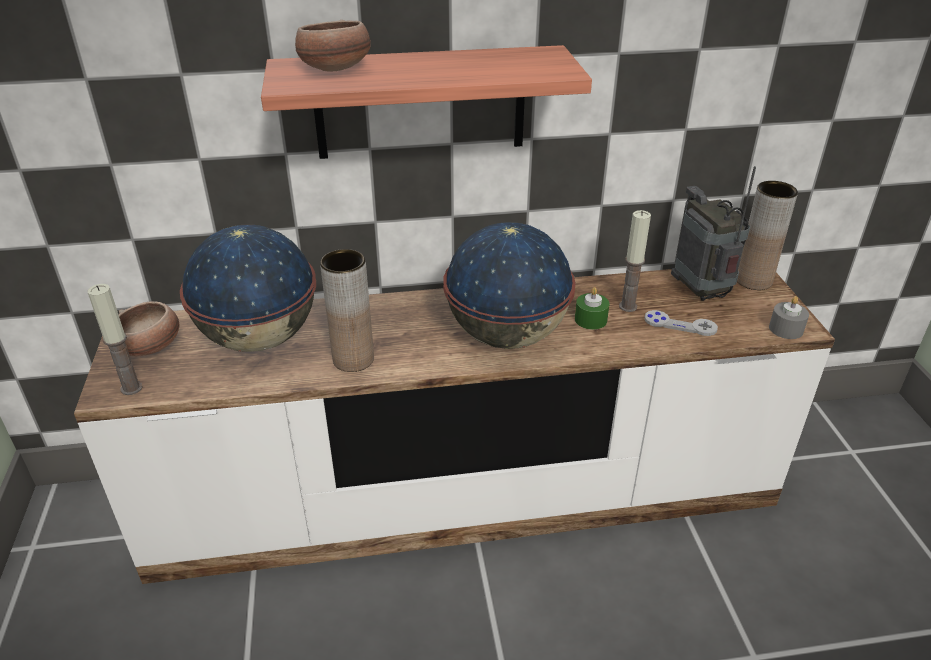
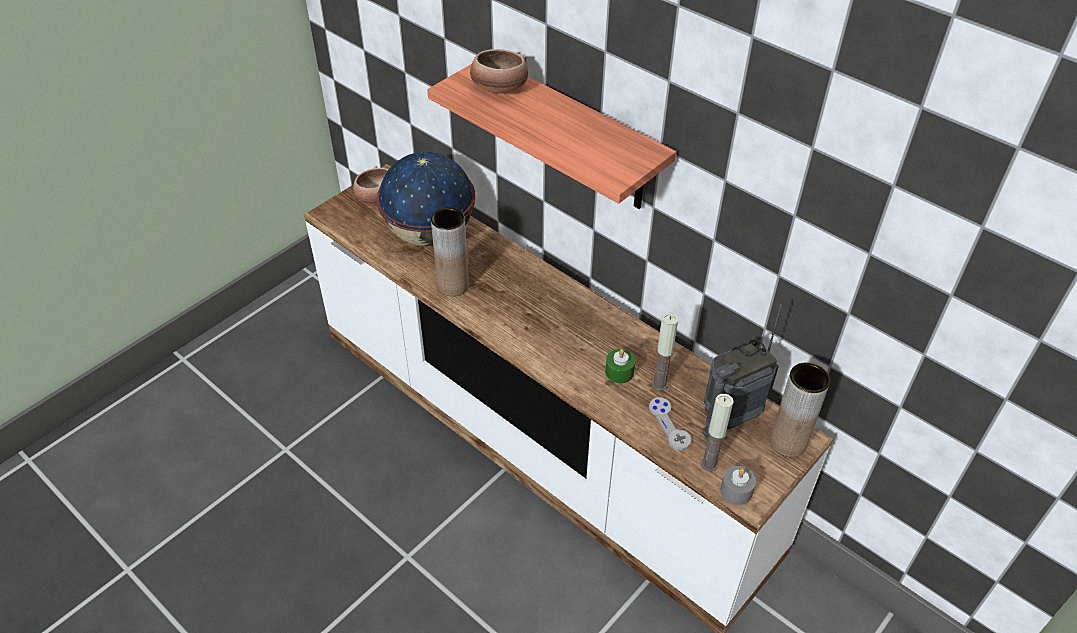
camera: 50 degrees right, 10 degrees up
candle [88,284,143,395] -> candle moved to [701,394,734,472]
globe [443,222,576,349] -> none
radio [671,166,756,301] -> radio turned 150 degrees counterclockwise [702,304,782,438]

